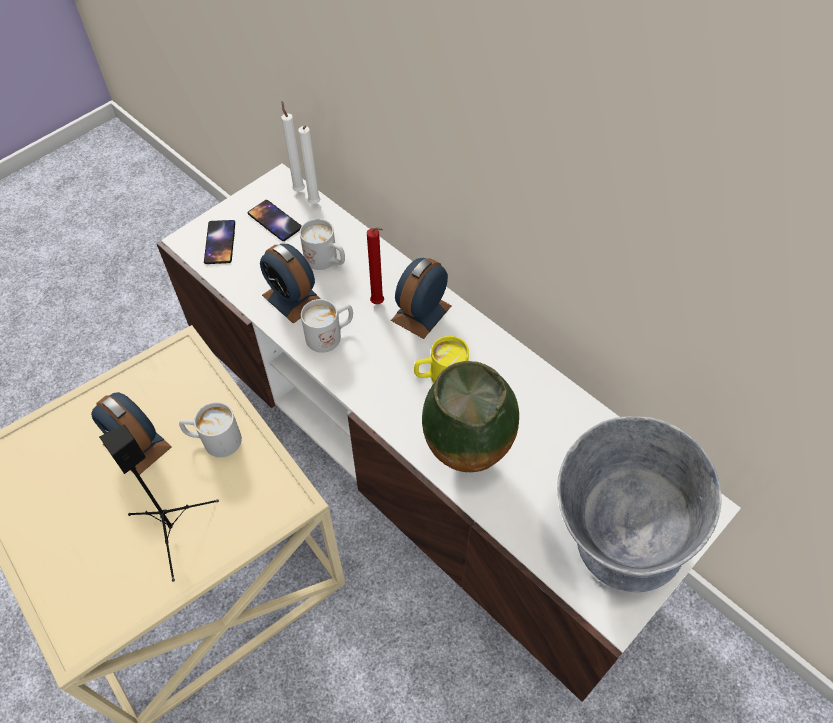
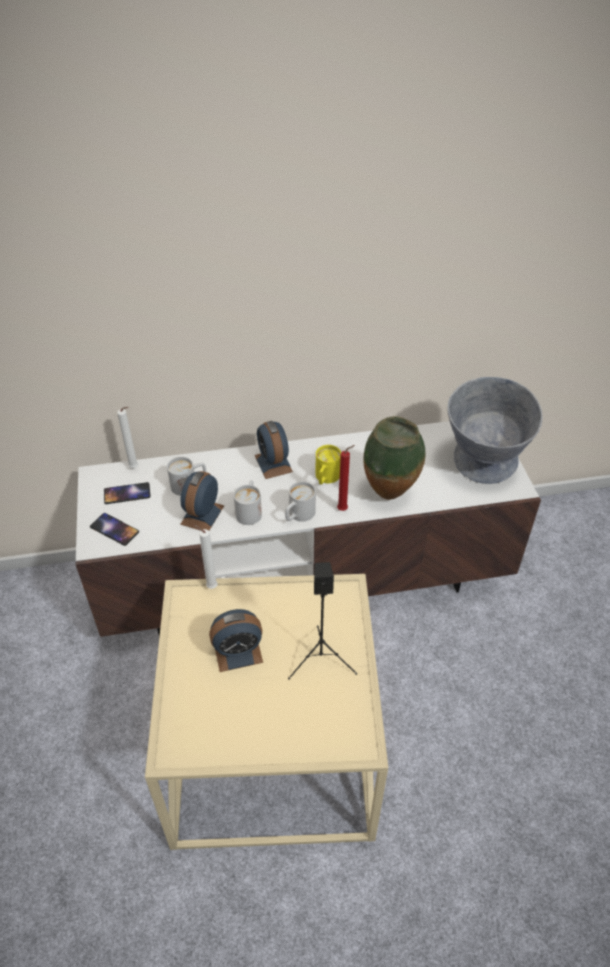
camera: 55 degrees left, 10 degrees down
white mug [179,402,242,457] -> white mug moved to [285,481,316,522]
alarm clock [260,244,321,324] -> alarm clock turned 120 degrees clockwise [180,471,224,531]
white candle [281,101,305,191] -> white candle moved to [193,524,218,589]
red candle [367,227,384,304] -> red candle moved to [337,445,355,511]

